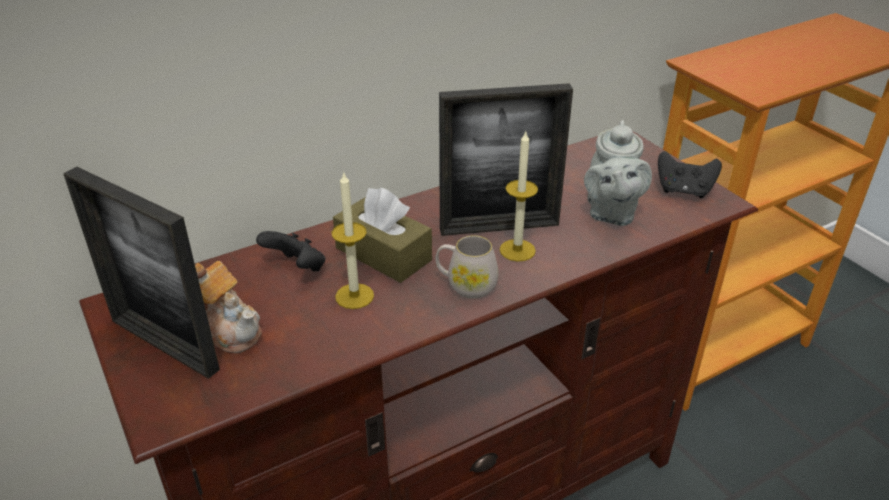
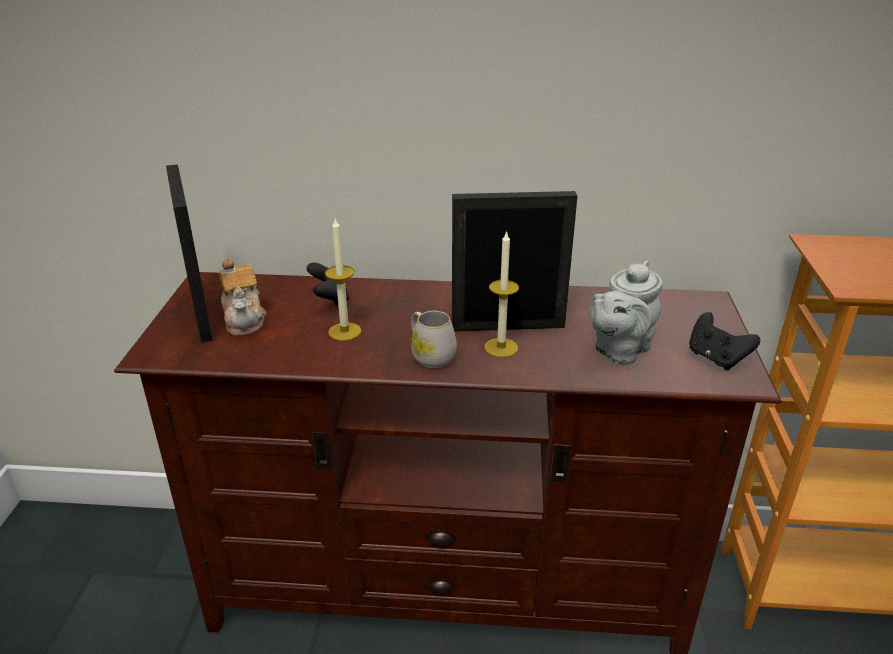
camera: 35 degrees right, 5 degrees down
brown tissue box [333,187,432,283] -> none
picture frame [439,83,573,236] -> picture frame turned 150 degrees clockwise [452,191,577,332]

